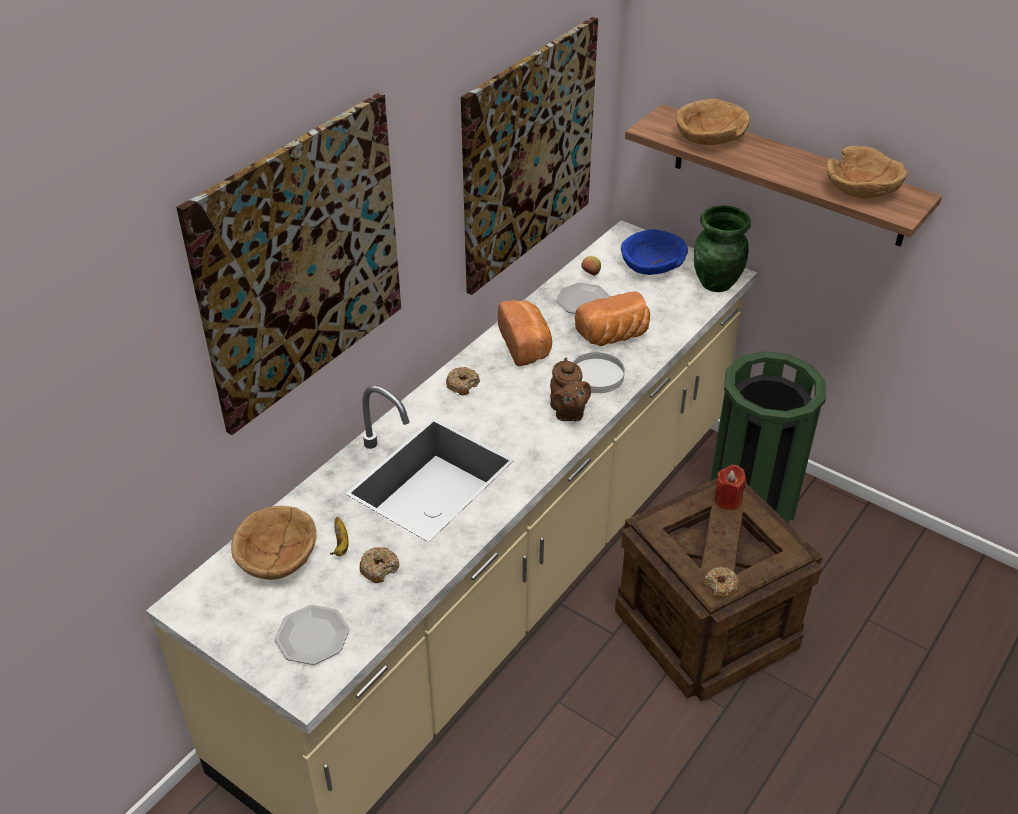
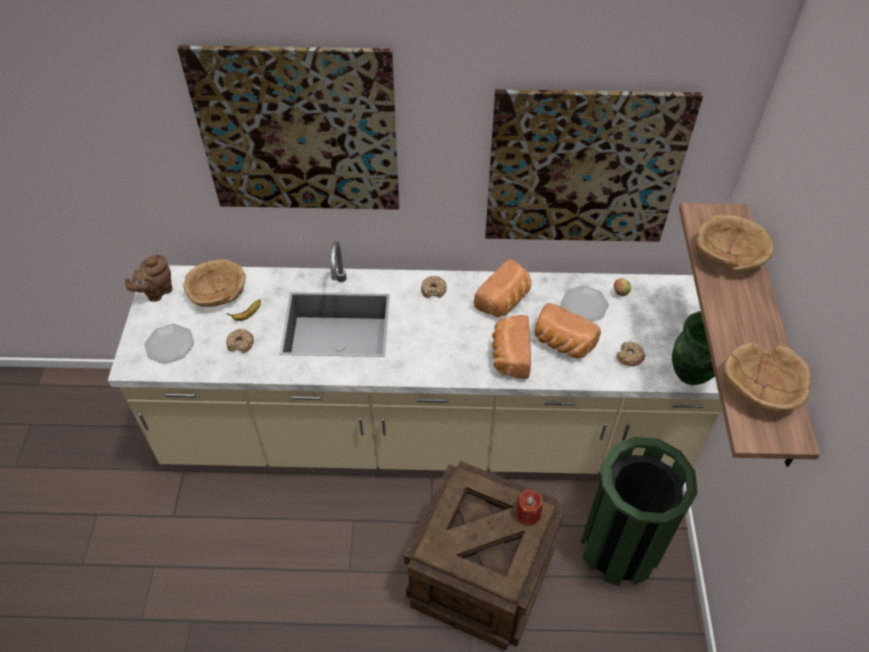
camera: 55 degrees right, 10 degrees up
brown teapot [550,358,591,421] -> brown teapot moved to [125,255,173,302]
white plate [573,352,625,393] -> bread [492,315,531,379]
blue bowl [621,229,688,275] -> none
donut [704,567,739,598] -> donut moved to [616,342,645,366]

